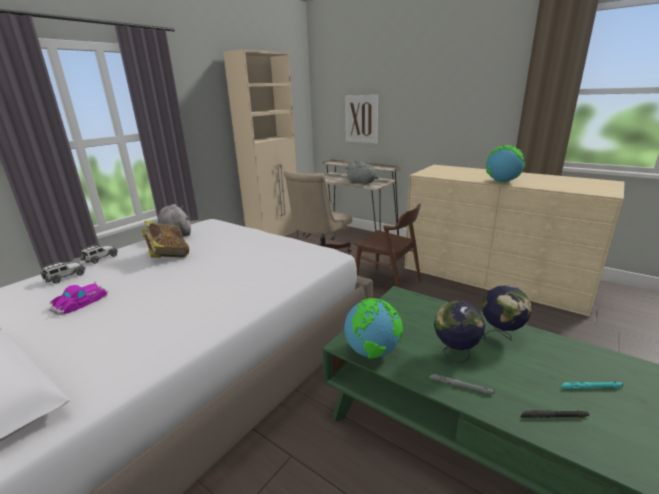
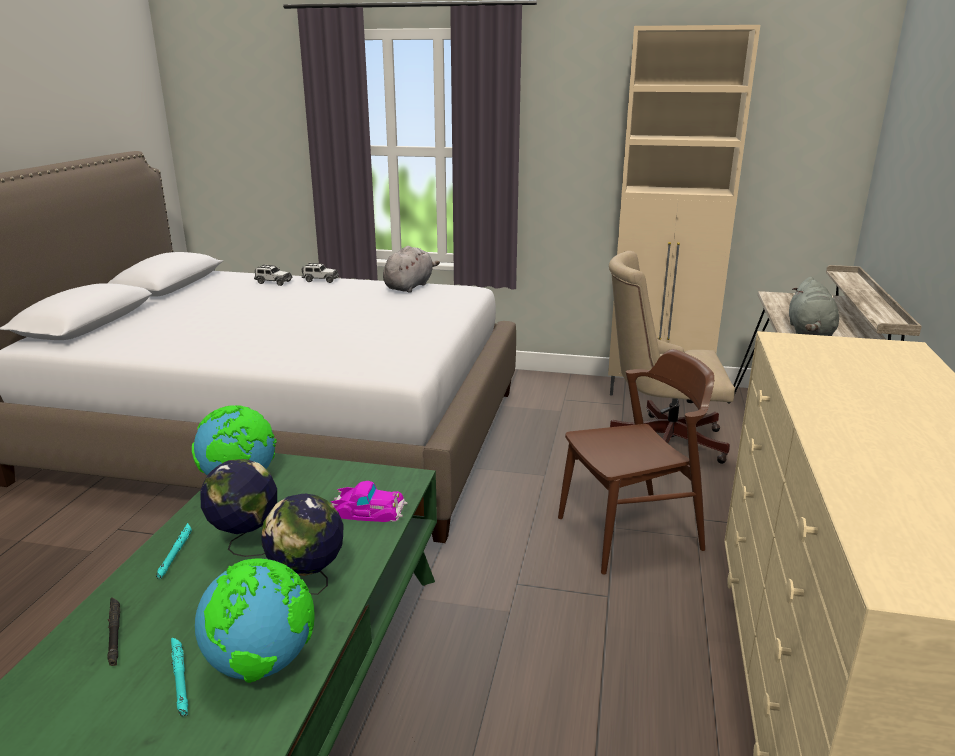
camera: 65 degrees right, 0 degrees up
toy car [49,281,108,315] -> toy car moved to [330,481,408,522]
book [141,221,189,258] -> none
picture [345,95,378,144] -> none
brown chair [355,204,421,288] -> brown chair turned 120 degrees counterclockwise [558,349,714,574]
grey flashlight [429,374,495,394] -> turquoise flashlight [156,523,192,579]
globe [486,145,525,183] -> globe moved to [195,559,315,683]

